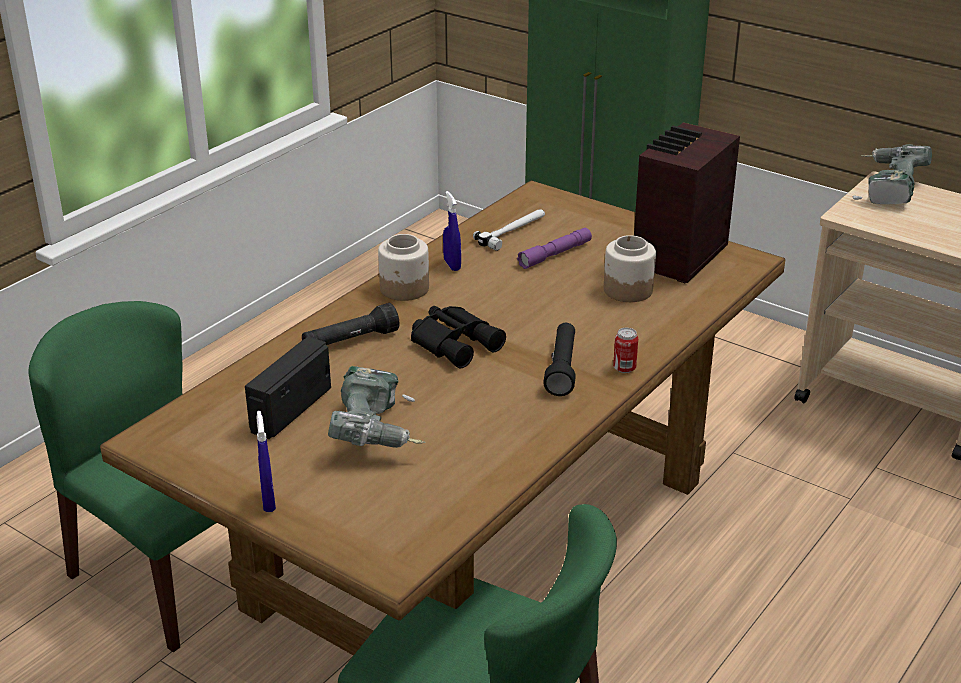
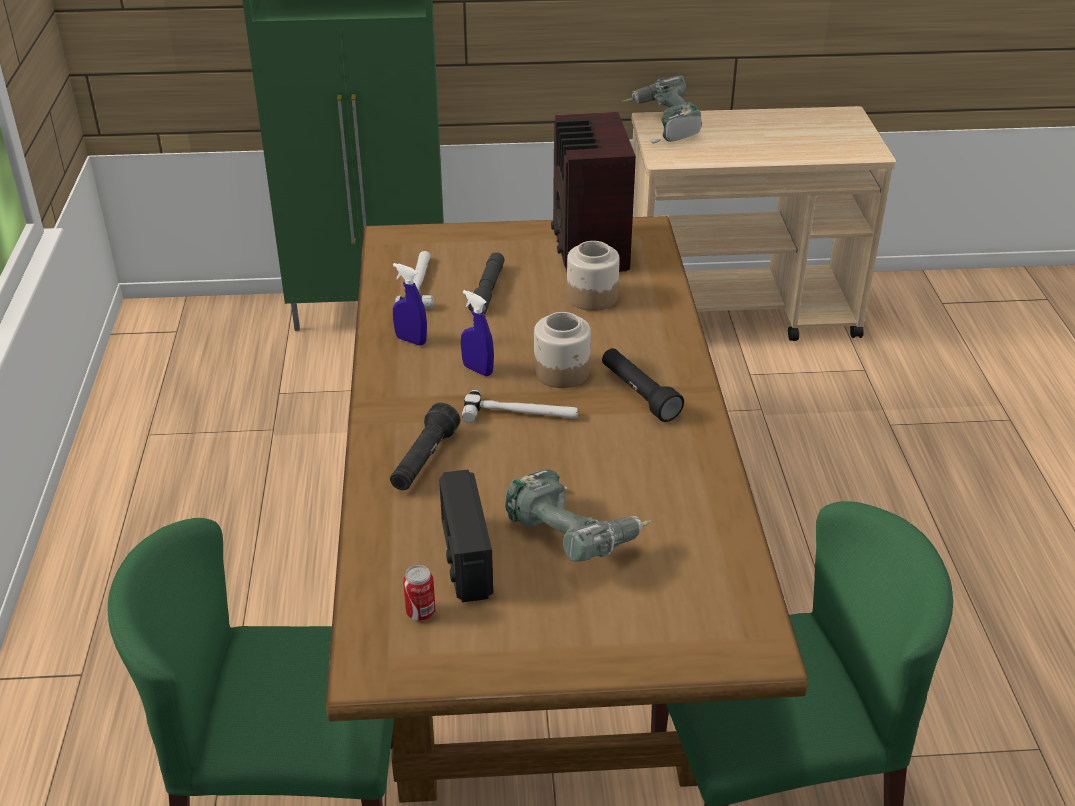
camera: 40 degrees left, 5 degrees up
blue spray bottle [256,411,276,512] -> blue spray bottle moved to [461,290,494,376]
jar [378,234,429,301] -> jar moved to [534,312,591,388]
black binoculars [411,306,506,368] -> hammer [461,390,578,423]
purple flashlight [517,228,592,269] -> grey flashlight [468,252,504,314]
can [613,328,638,373] -> can moved to [403,565,435,621]

